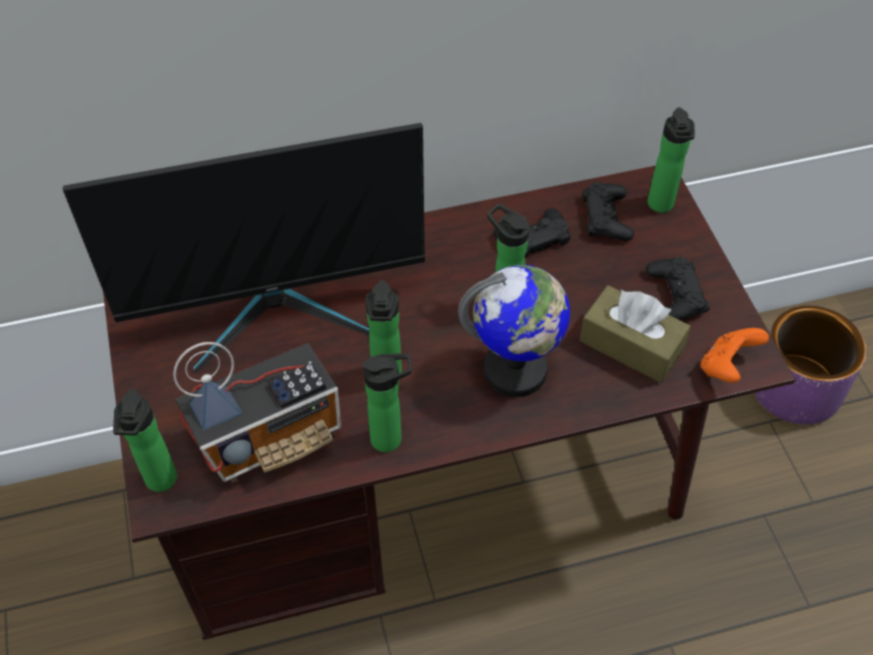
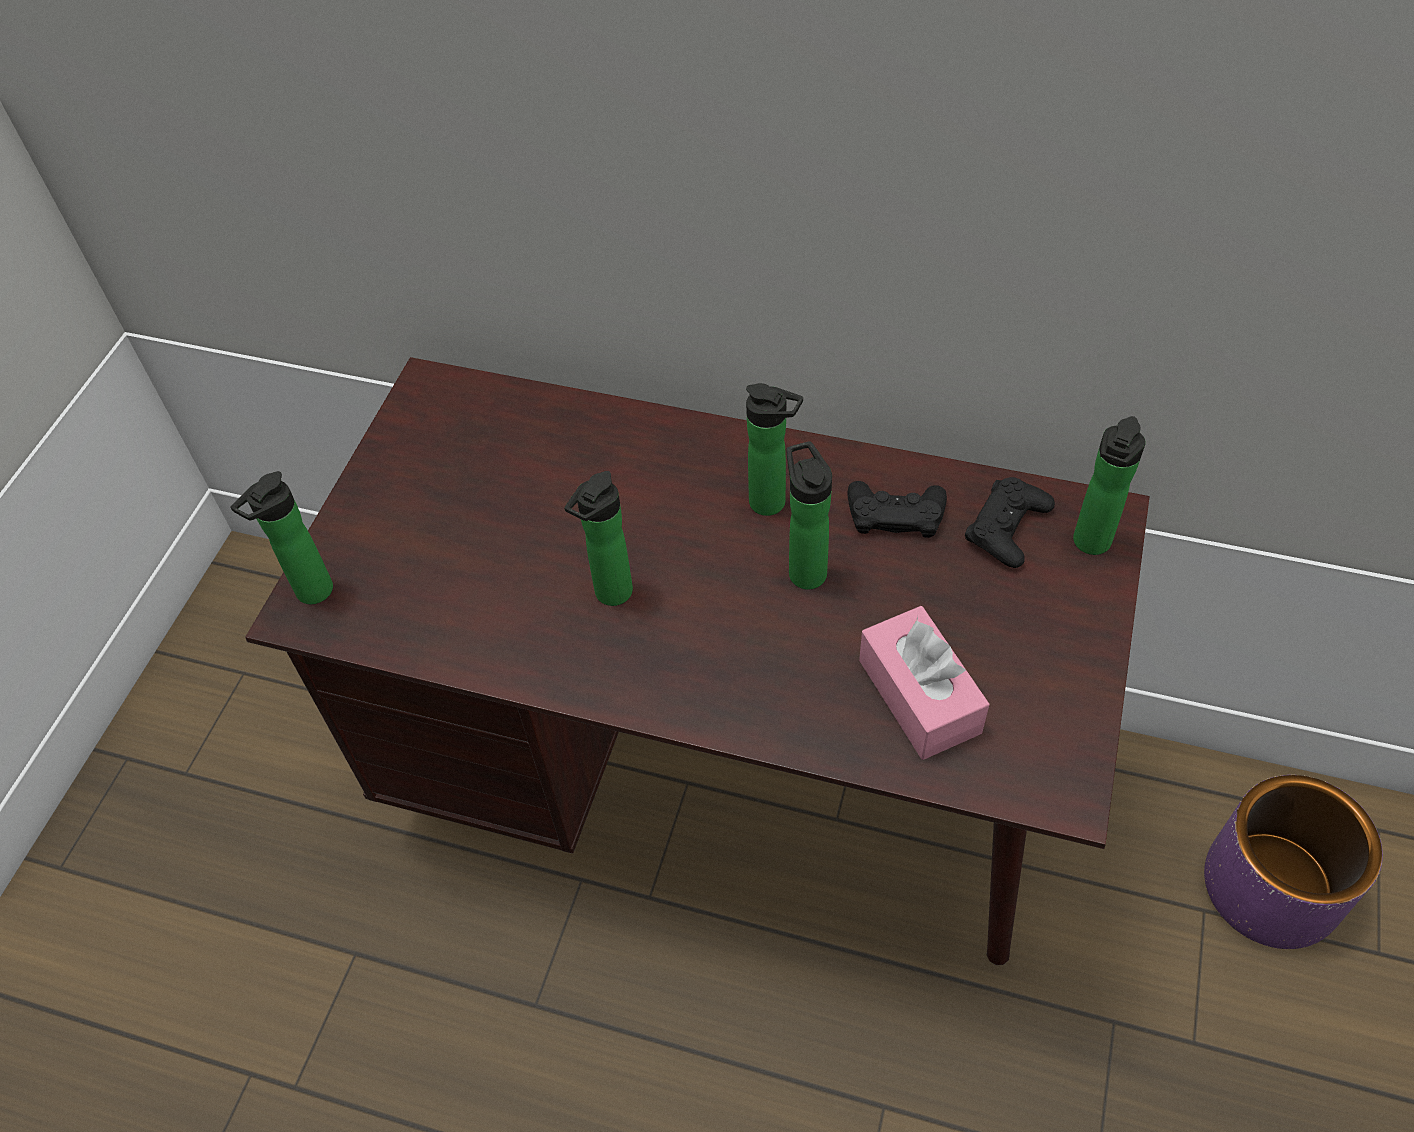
camera: 35 degrees right, 0 degrees up
monitor [63,123,425,373] -> none
radio [173,342,341,485] -> none
bottle [362,353,412,452] -> bottle moved to [746,383,803,516]
globe [458,265,570,397] -> none
brown tissue box [580,285,691,383] -> pink tissue box [859,606,990,760]
black game controller [646,257,710,321] -> none
orange game controller [701,328,769,383] -> none

